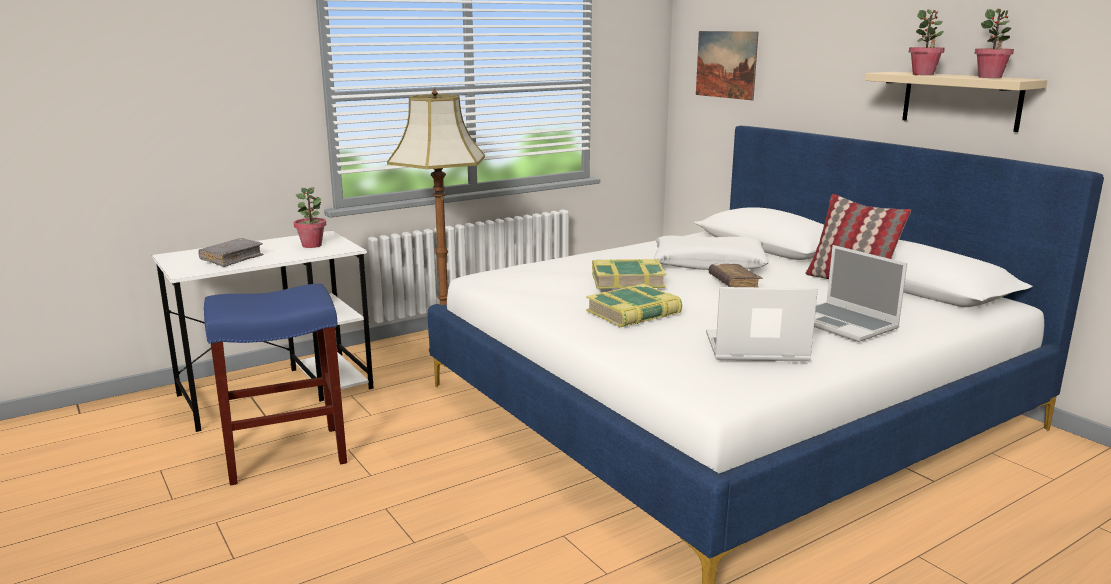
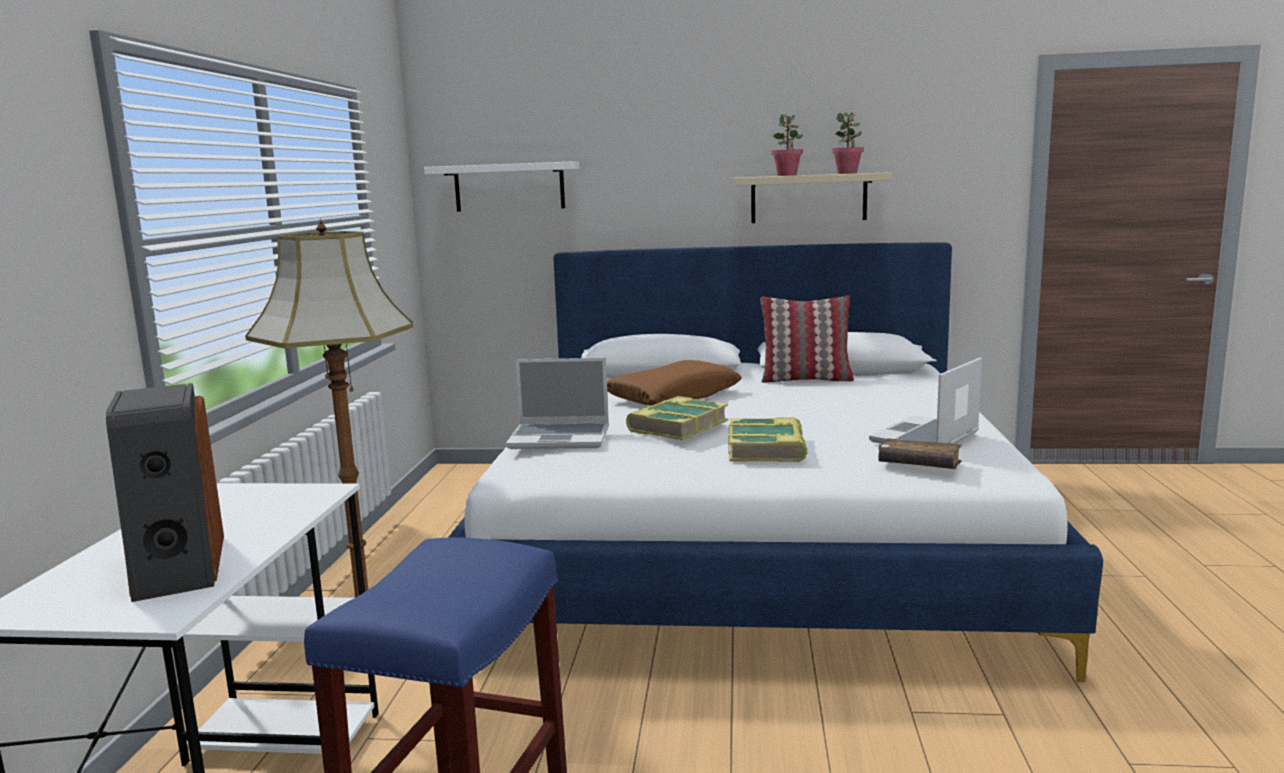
camera: 50 degrees left, 5 degrees down
grey book [198,238,263,267] -> speaker [106,383,224,602]
potted plant [294,187,326,248] -> none
white pillow [654,235,769,270] -> brown pillow [607,360,742,405]
picture [696,31,758,100] -> white shelf [424,162,580,212]
brown book [708,264,762,287] -> brown book moved to [878,438,962,469]
laptop [814,245,907,342] -> laptop moved to [506,358,609,449]

